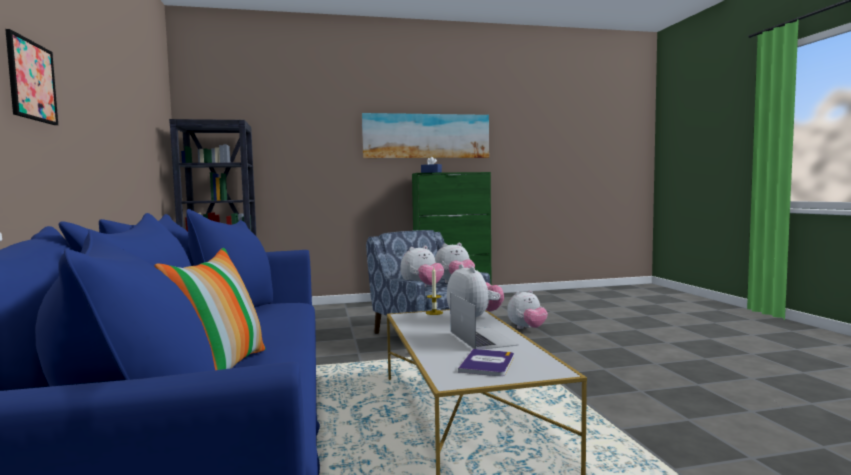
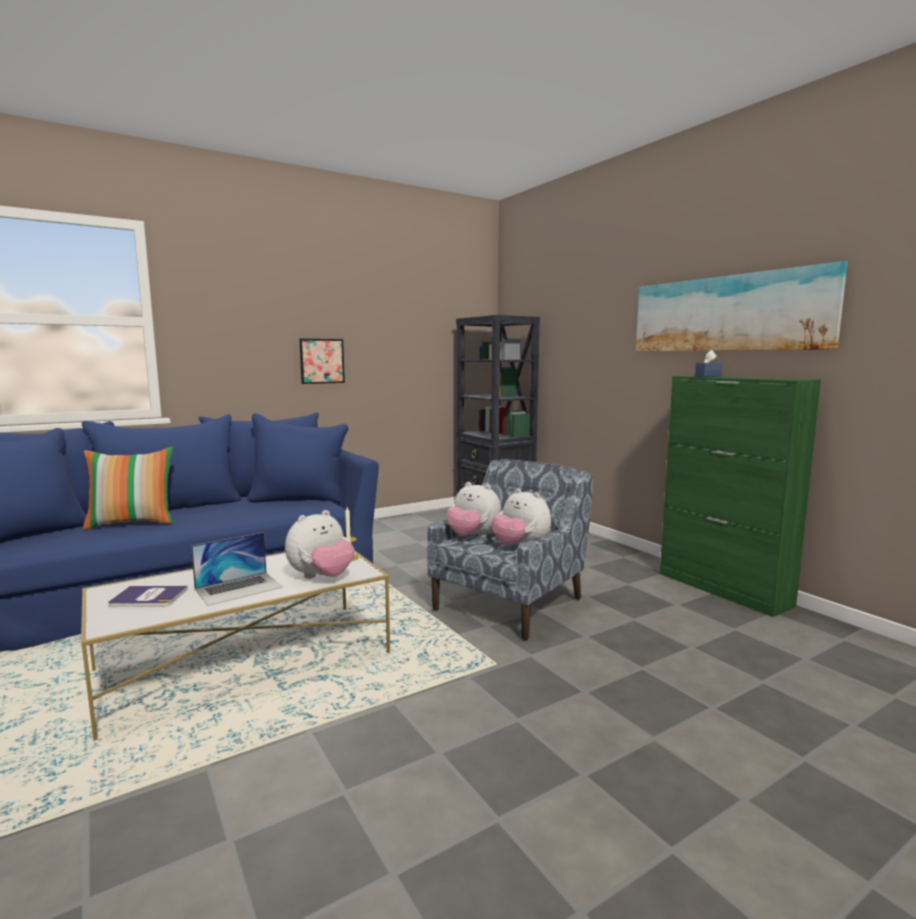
camera: 70 degrees right, 5 degrees up
picture [5,29,58,125] -> picture moved to [299,339,345,384]
plush toy [507,290,548,329] -> none

